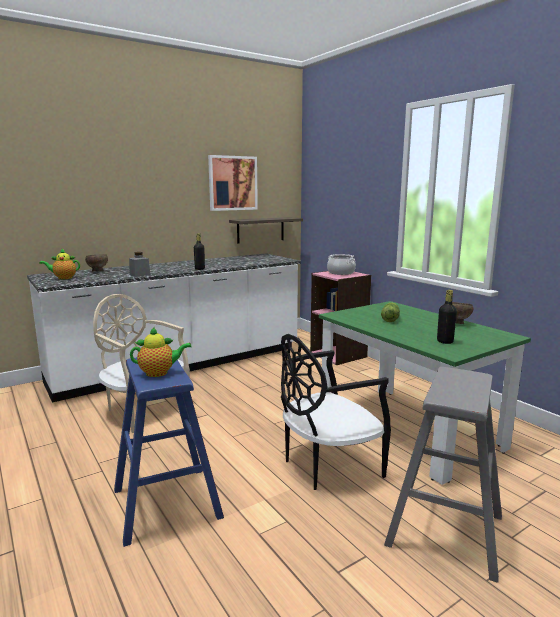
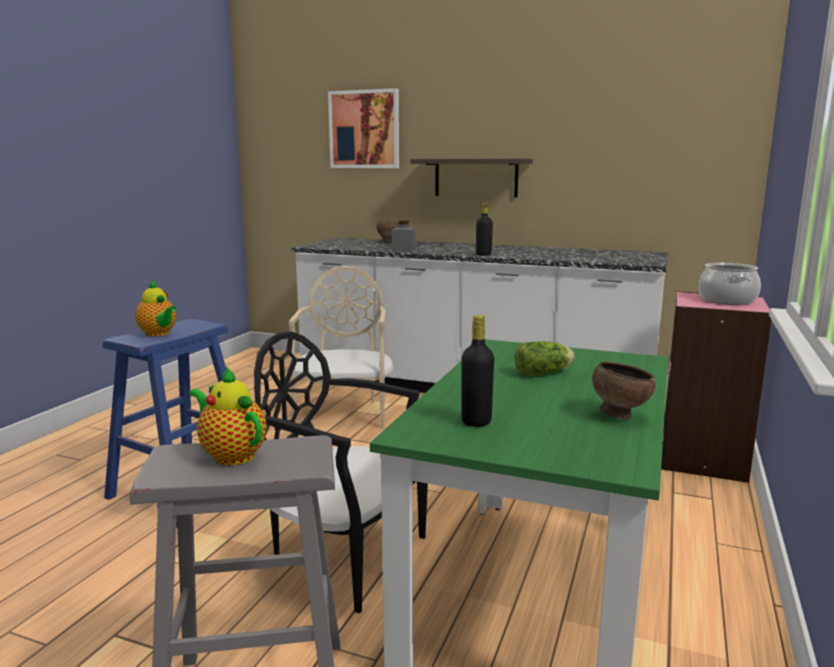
camera: 55 degrees right, 0 degrees up
teapot [39,248,80,279] -> teapot moved to [189,366,267,465]
picture [208,155,258,211] -> picture moved to [328,88,399,168]
shelf [229,217,303,244] -> shelf moved to [410,159,533,198]

